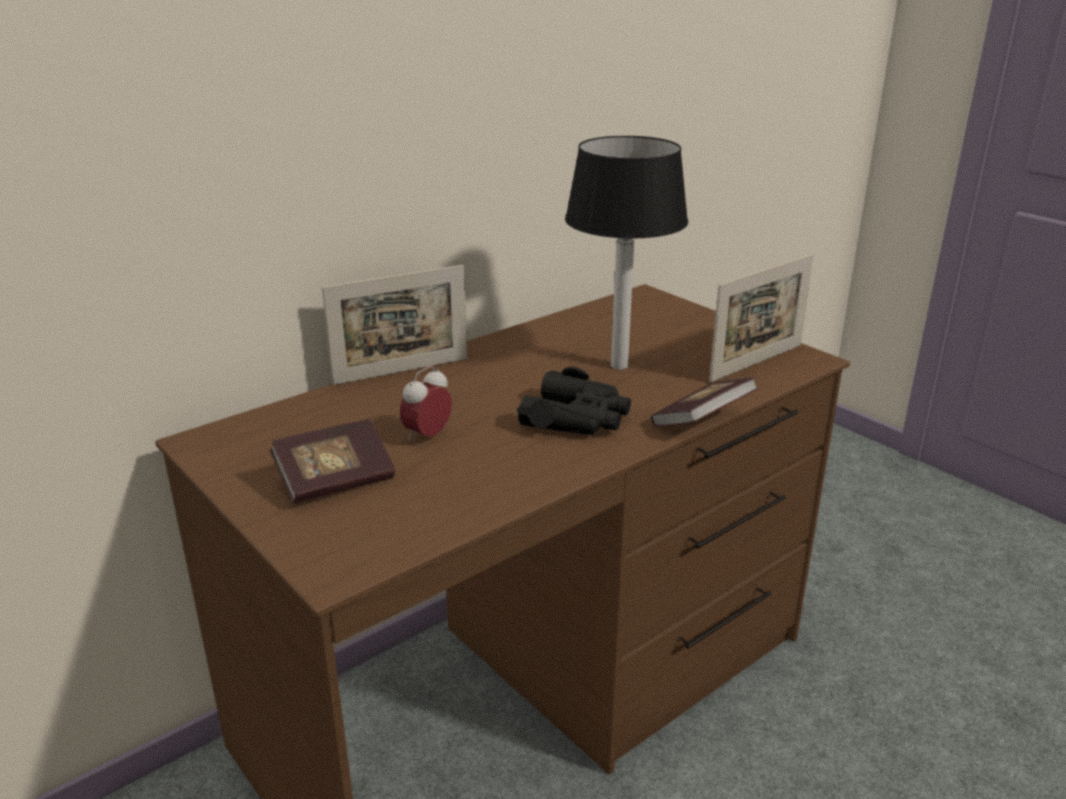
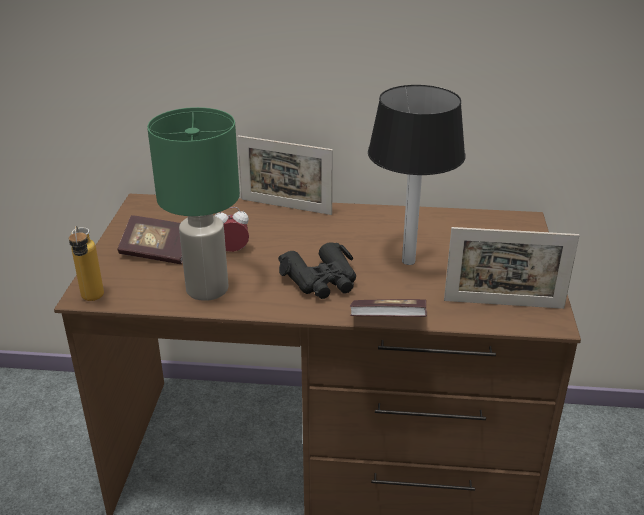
camera: 45 degrees right, 5 degrees up
none -> bottle [69,226,104,301]
none -> green table lamp [147,107,240,301]

